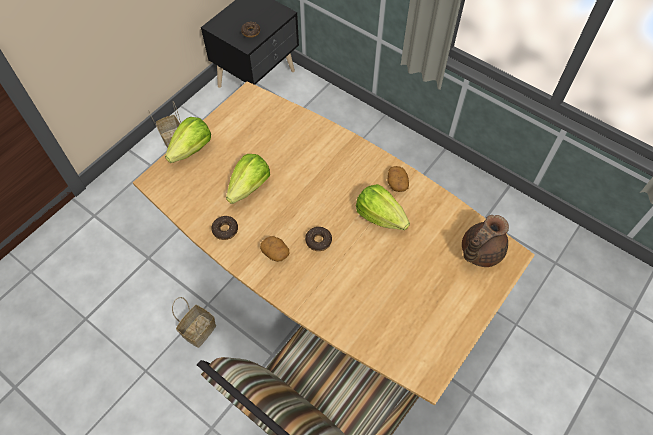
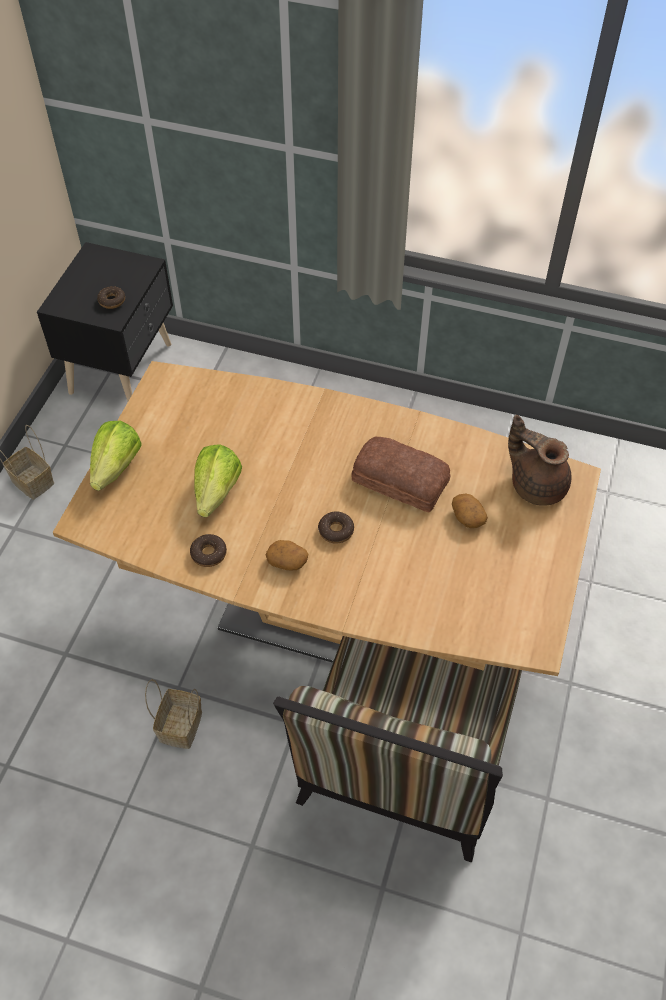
camera: 20 degrees left, 5 degrees down
lettuce [356,184,410,230] -> bread [351,437,451,512]
potato [387,166,409,192] -> potato moved to [452,493,488,528]
brown teapot [462,215,509,267] -> brown teapot turned 105 degrees clockwise [508,415,571,506]

